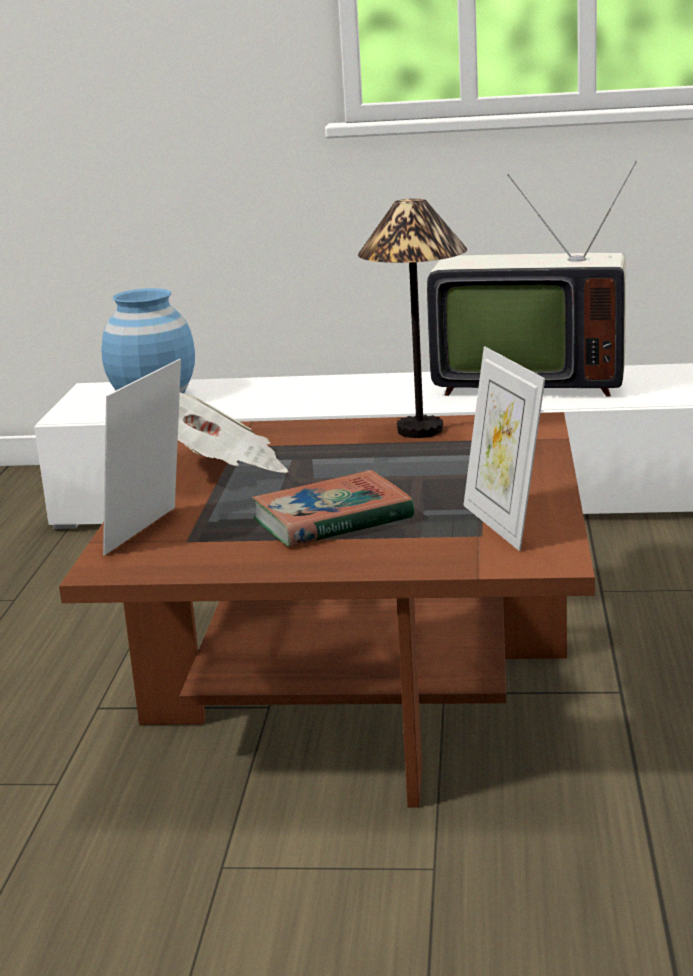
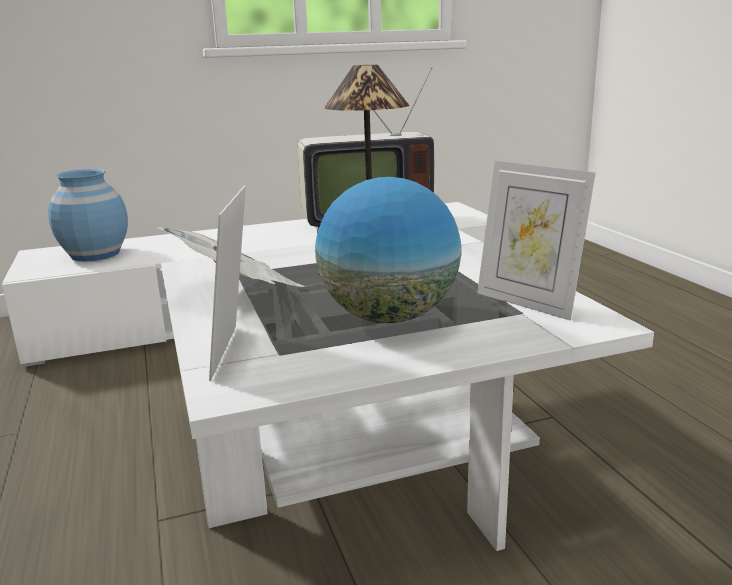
camera: 25 degrees left, 0 degrees up
brown coffee table [59,412,595,808] -> white coffee table [161,230,654,551]
book [251,470,414,547] -> globe [315,177,461,323]

